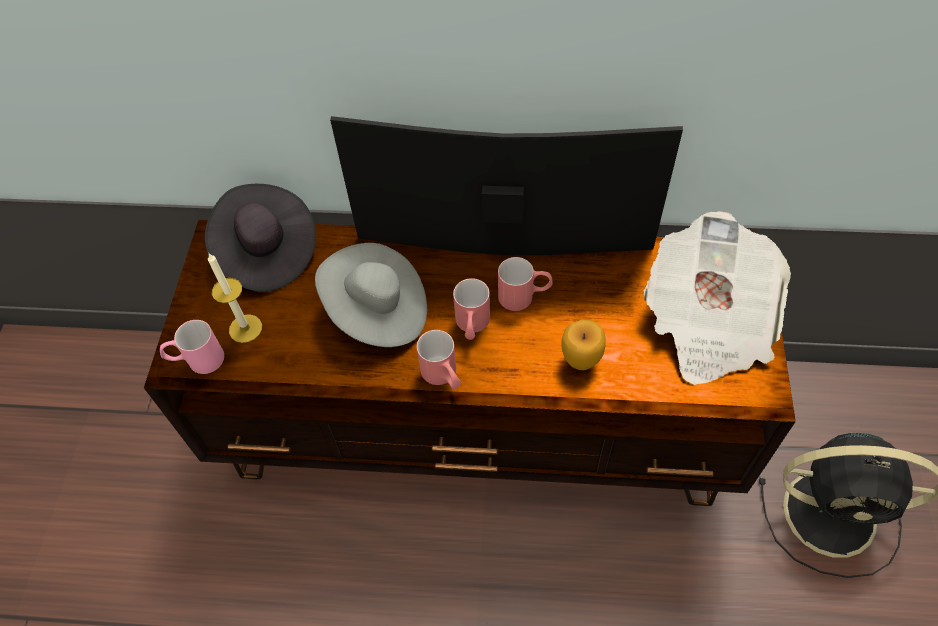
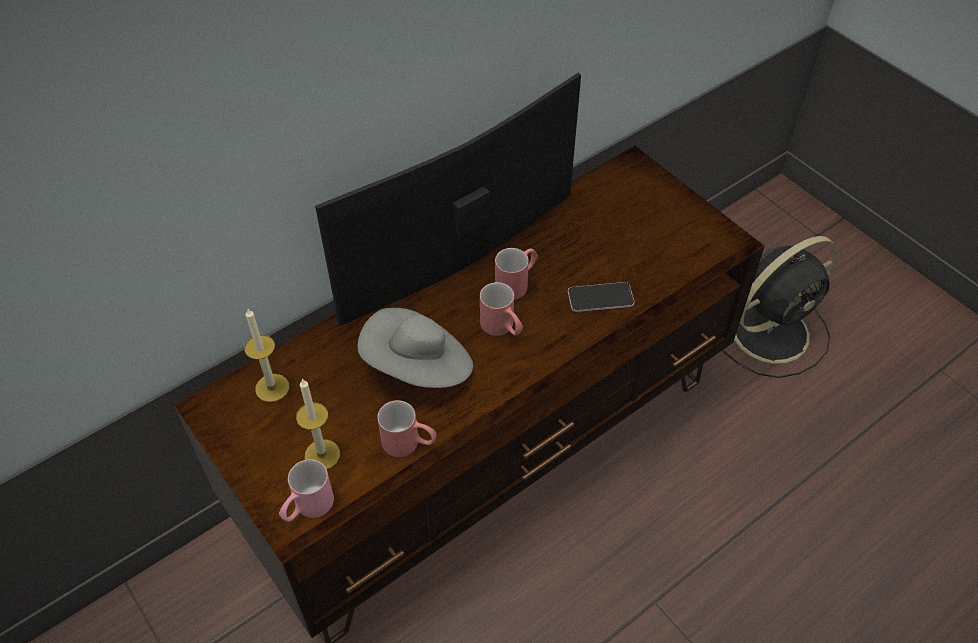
camera: 45 degrees left, 5 degrees down
black hat [205,184,316,292] -> candle [244,309,289,402]
red mug [417,330,461,389] -> red mug moved to [377,400,436,457]
apple [561,320,606,370] -> phone [568,282,634,312]
newspaper [644,211,791,385] -> none

